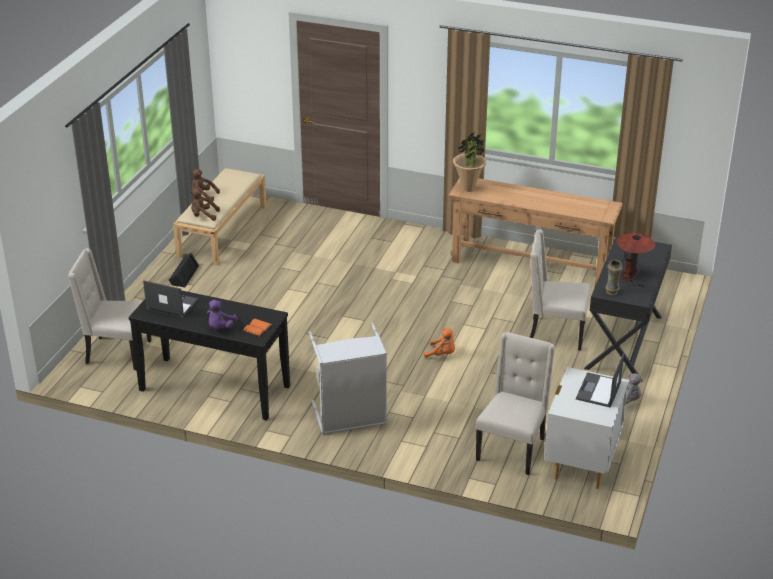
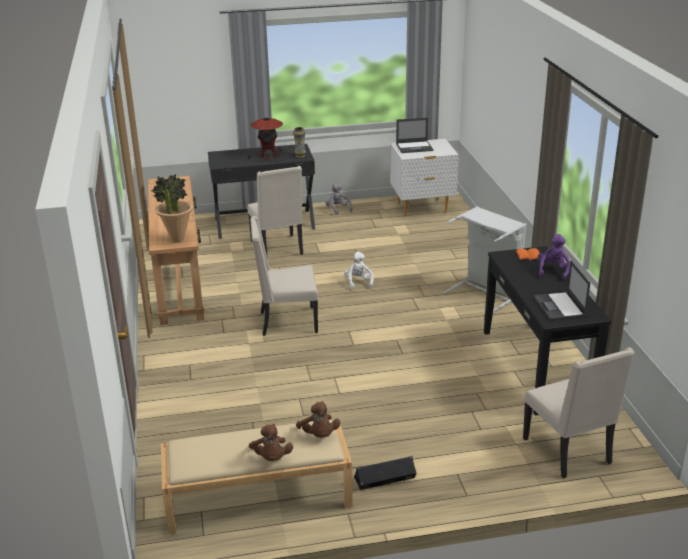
camera: 120 degrees left, 5 degrees down
purple plush toy [207,300,238,329] -> purple plush toy turned 60 degrees counterclockwise [538,234,570,281]
orange plush toy [424,328,455,358] -> white plush toy [344,252,374,289]
beige chair [476,332,555,475] -> beige chair moved to [250,216,318,336]

